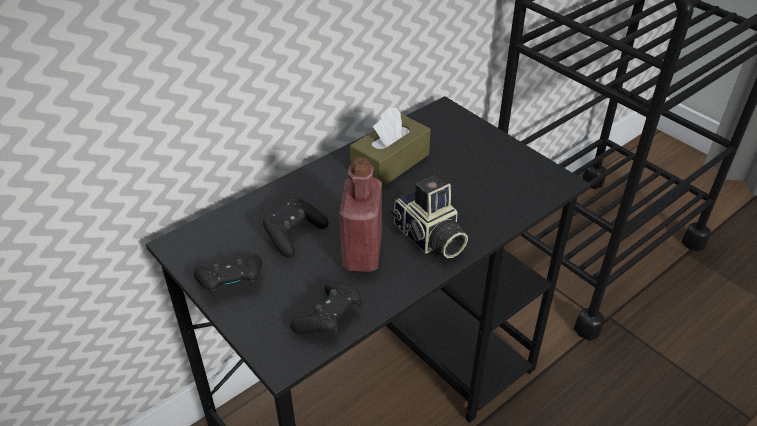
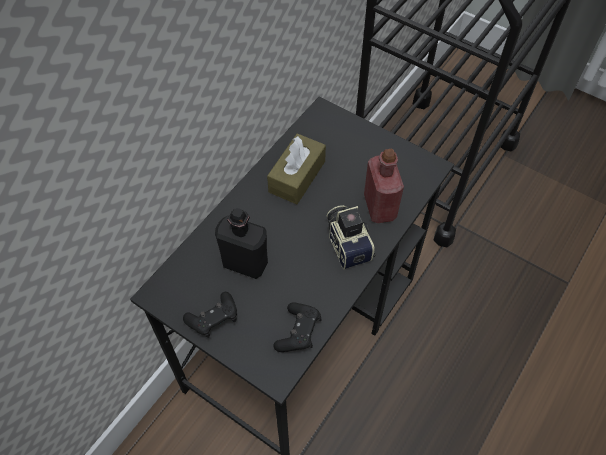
camera: 15 degrees left, 15 degrees up
black game controller [263,197,329,258] -> black bottle [215,208,268,279]
red bottle [339,157,382,272] -> red bottle moved to [364,149,404,223]
camera [391,176,468,258] -> camera turned 150 degrees counterclockwise [327,205,376,269]

